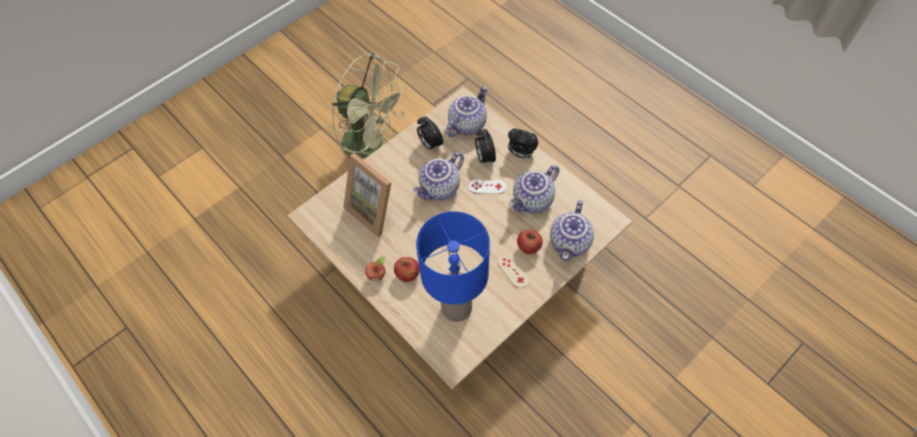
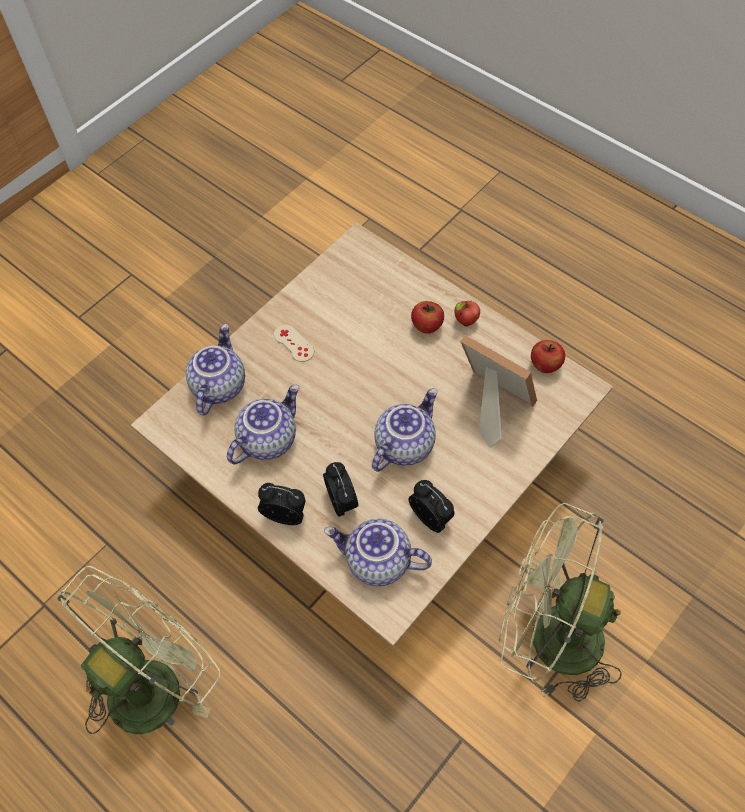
camera: 175 degrees right, 0 degrees up
blue table lamp [416,211,490,322] -> none
teapot [446,86,488,137] -> teapot turned 75 degrees clockwise [324,519,432,586]
white game controller [469,179,506,194] -> none
apple [517,229,543,254] -> apple moved to [531,340,565,373]
none -> green fan [57,566,220,734]

